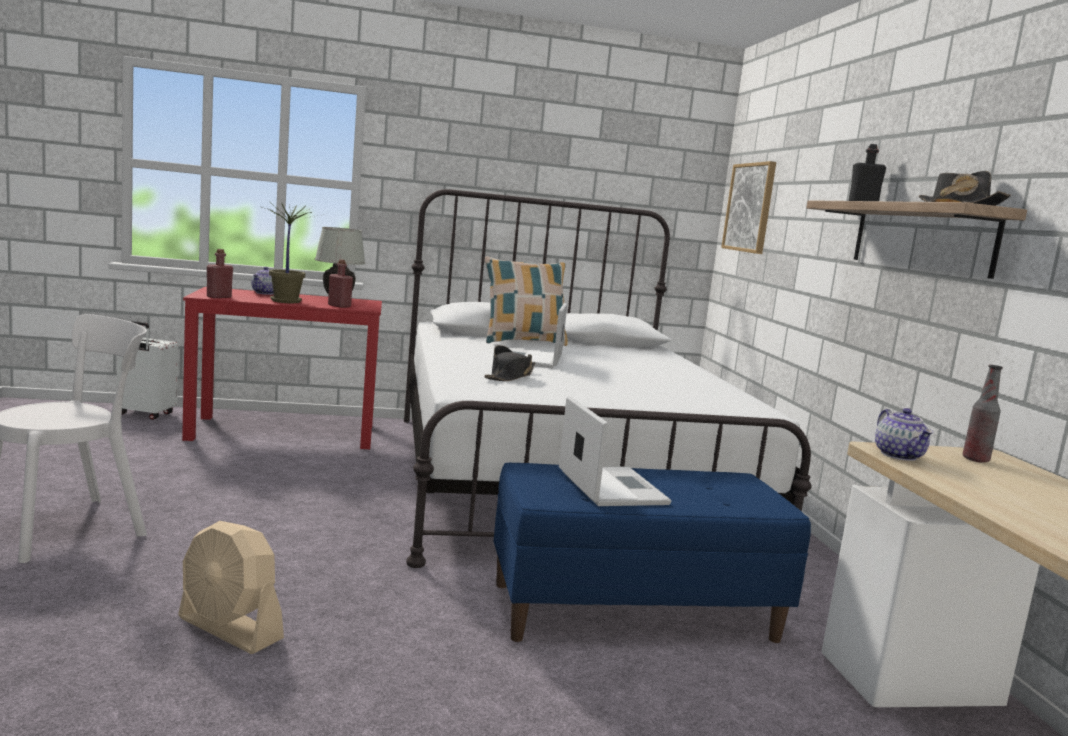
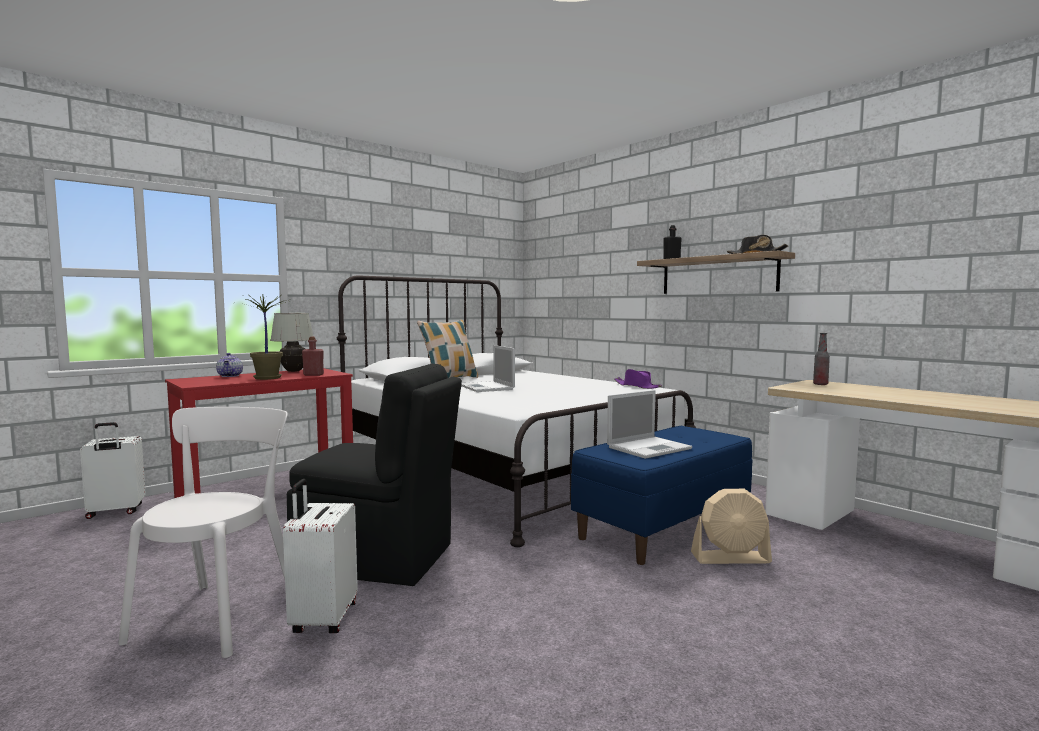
camera: 30 degrees left, 5 degrees down
beige fan [178,521,284,654] -> beige fan moved to [691,489,772,564]
red bottle [207,249,233,298] -> none
black hat [484,345,535,381] -> none
laptop [559,396,671,506] -> laptop turned 105 degrees clockwise [607,390,692,459]
picture [721,161,776,254] -> none
teapot [875,408,933,461] -> none
none -> white suitcase [283,479,358,633]
none -> black chair [287,364,462,586]
none -> purple hat [615,369,662,389]

